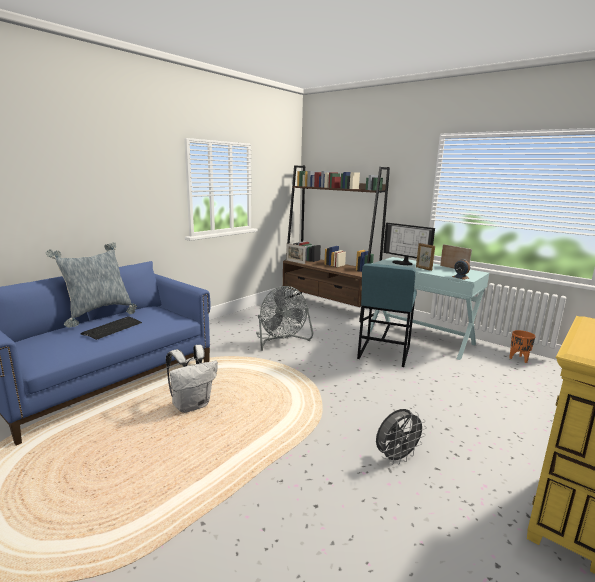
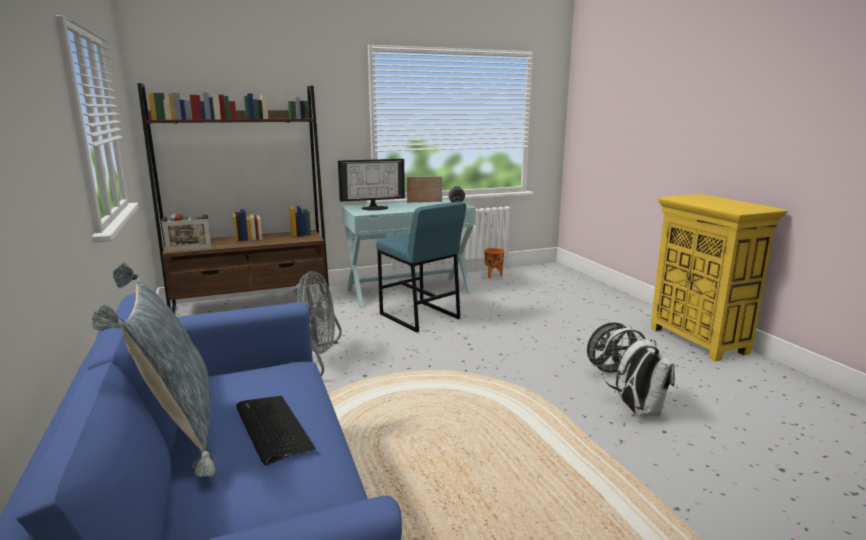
camera: 60 degrees left, 0 degrees up
white backpack [166,345,218,413] -> white backpack moved to [600,328,675,417]
grey fan [376,409,427,465] -> grey fan turned 75 degrees clockwise [587,322,640,377]
picture frame [416,243,435,271] -> none

